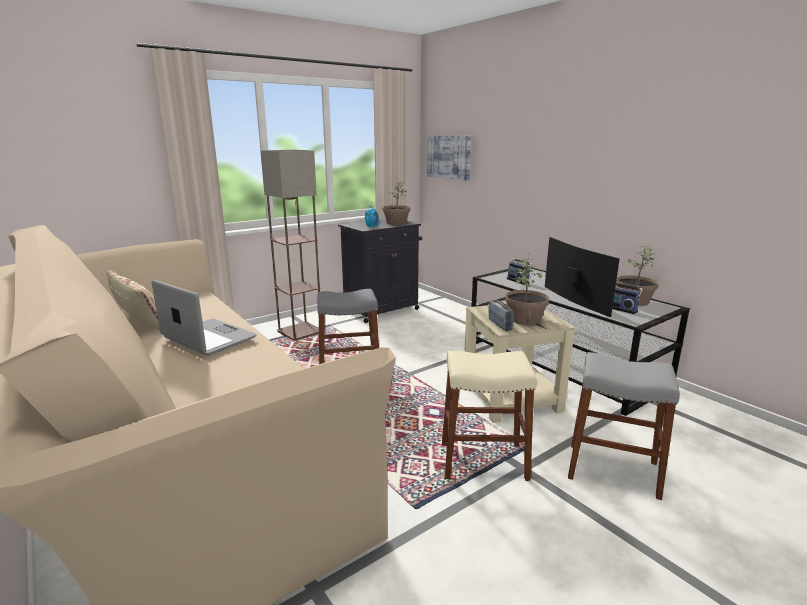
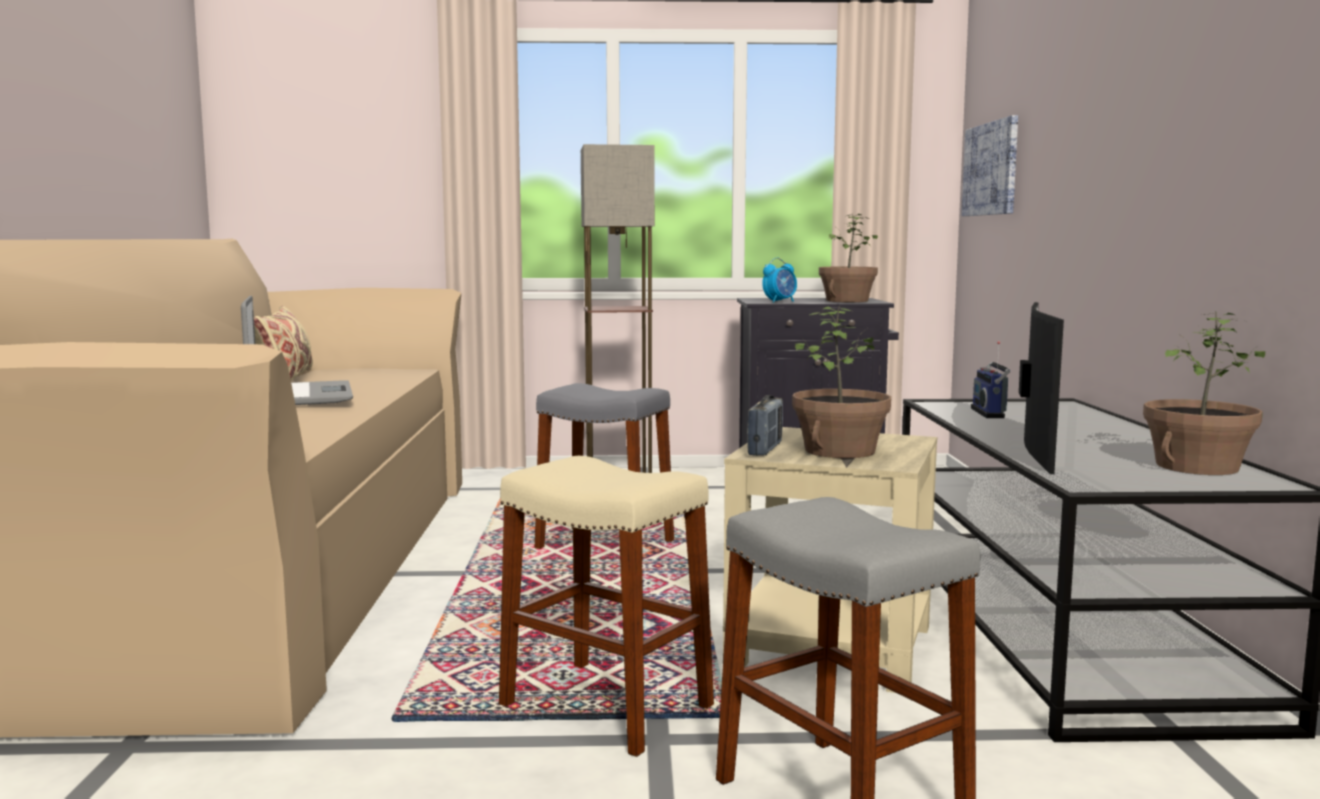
camera: 35 degrees right, 10 degrees down
radio [612,276,643,314] -> none

